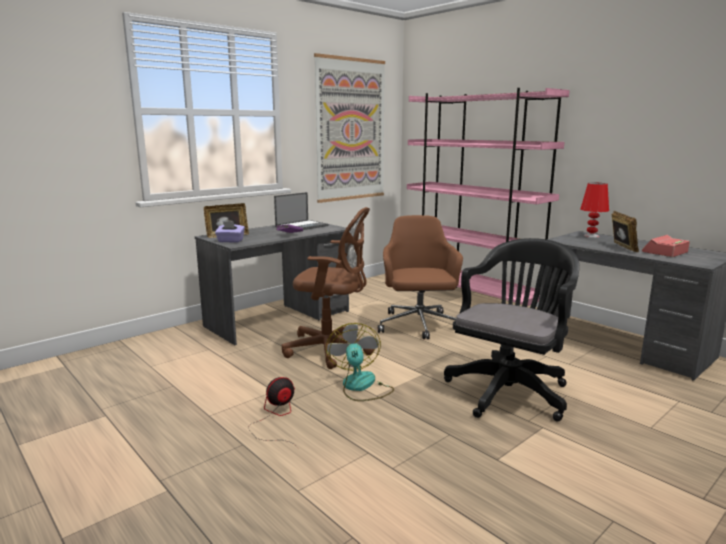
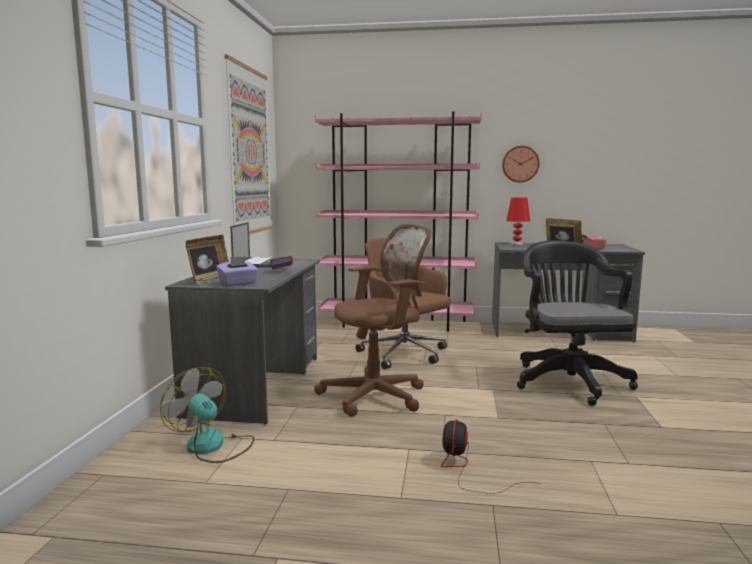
camera: 40 degrees left, 5 degrees down
fan [326,323,394,401] -> fan moved to [160,367,255,463]
none -> wall clock [502,146,539,182]

